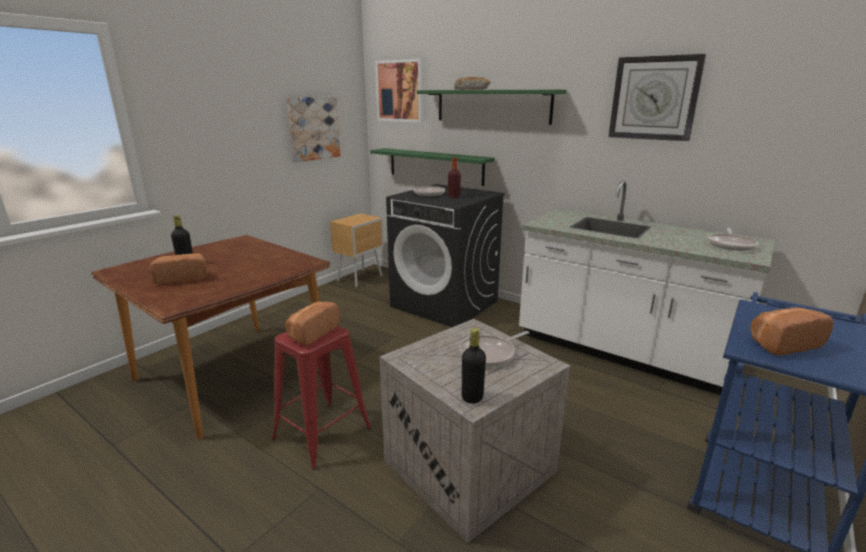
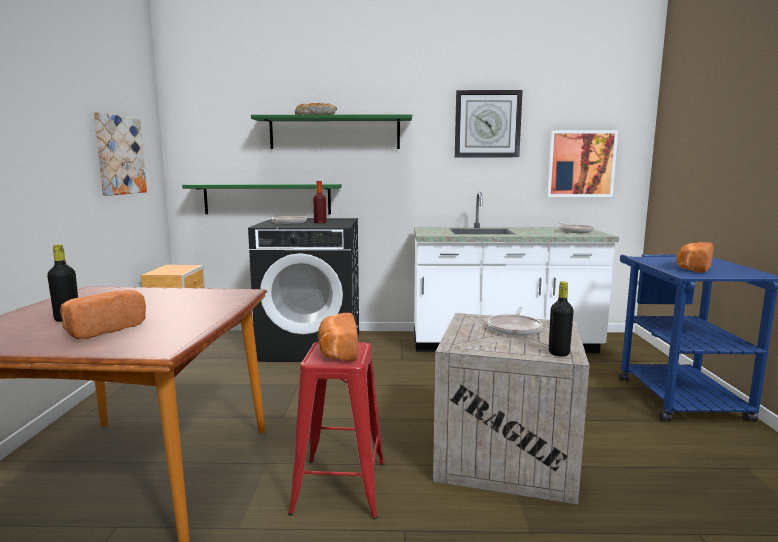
camera: 35 degrees left, 10 degrees down
picture [375,59,423,122] -> picture moved to [546,130,618,197]

